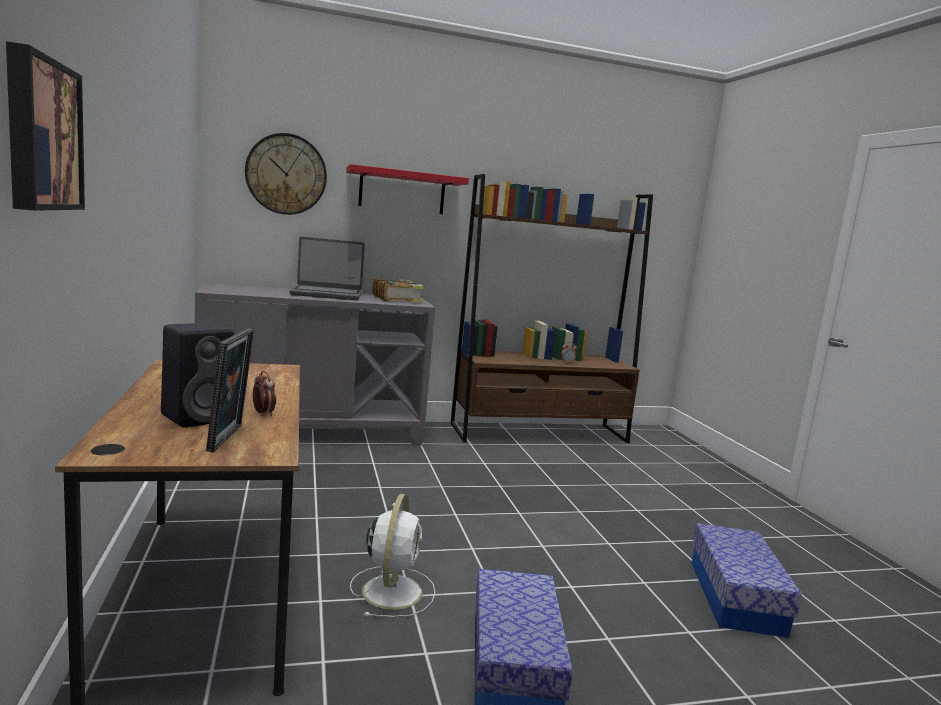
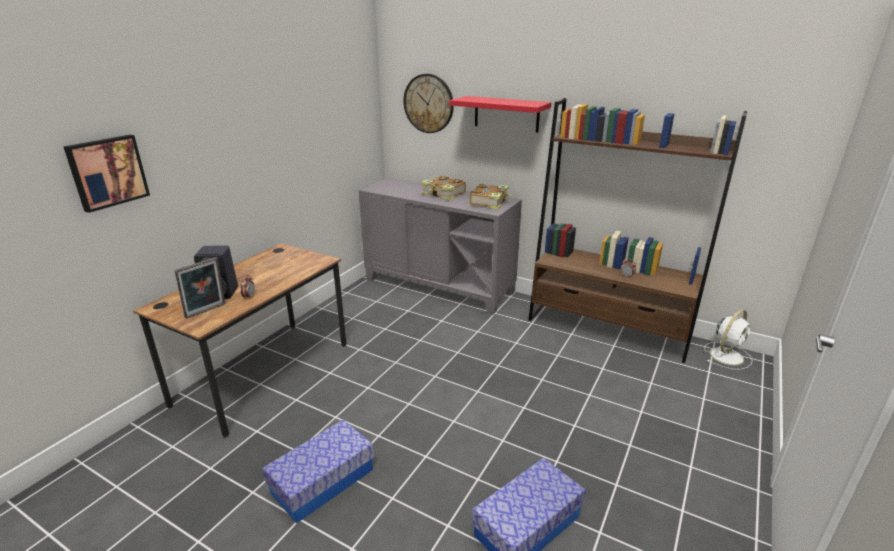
camera: 45 degrees right, 15 degrees up
laptop [289,237,365,300] -> book [421,176,466,200]
white fan [350,494,435,617] -> white fan moved to [704,309,752,370]

